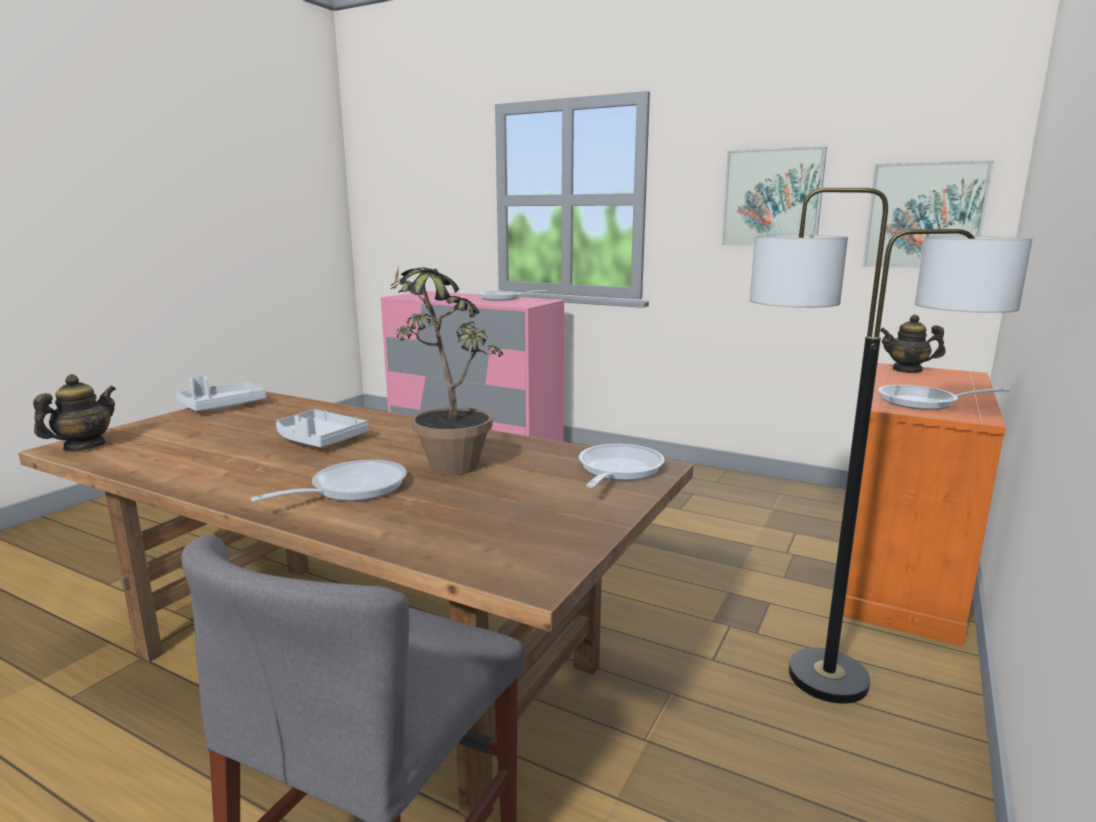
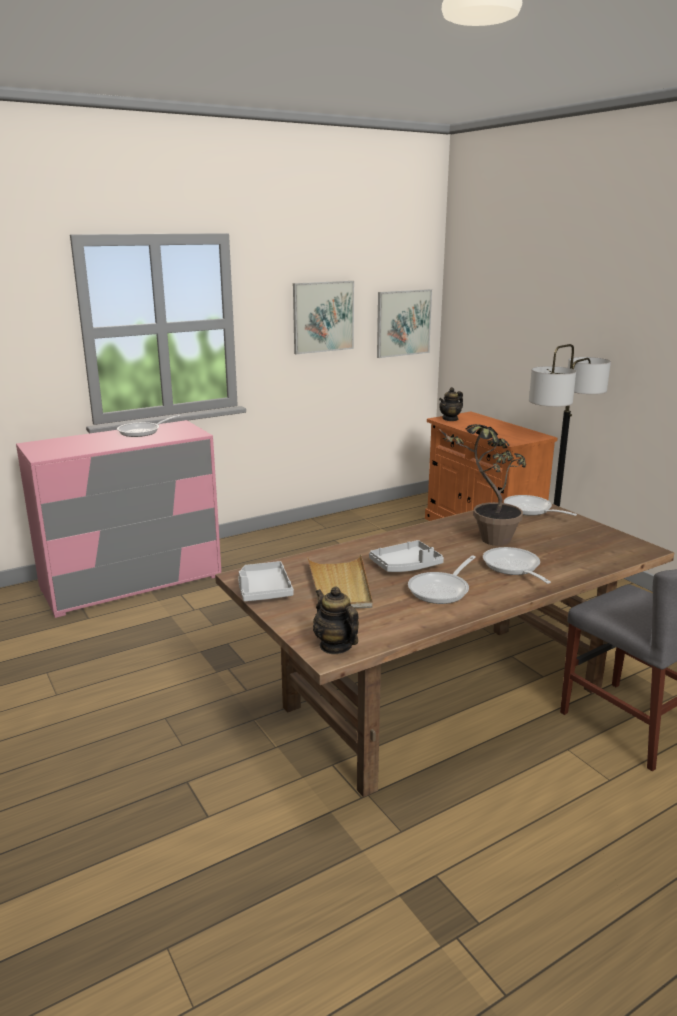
camera: 60 degrees left, 5 degrees up
frying pan [878,385,1010,410] -> frying pan moved to [408,555,476,604]
none -> beige tray [307,555,372,608]

